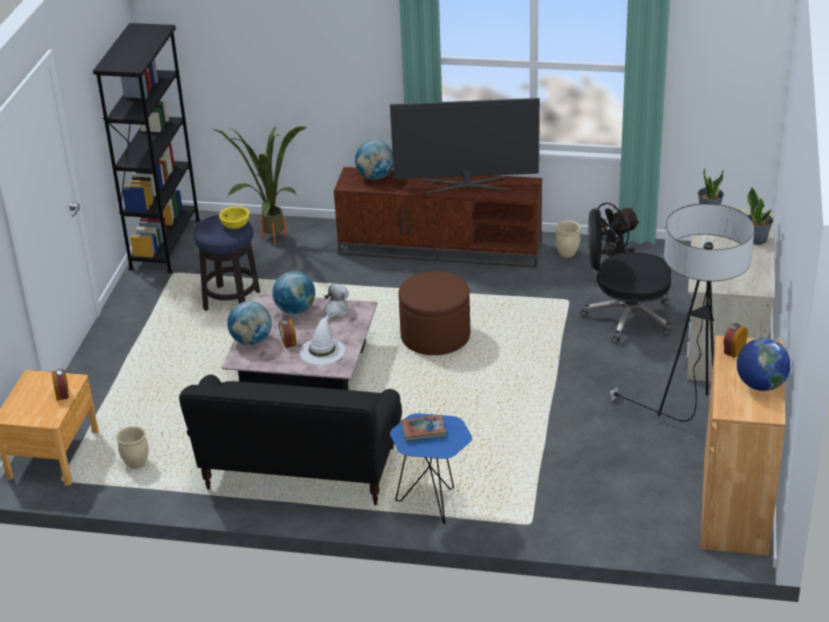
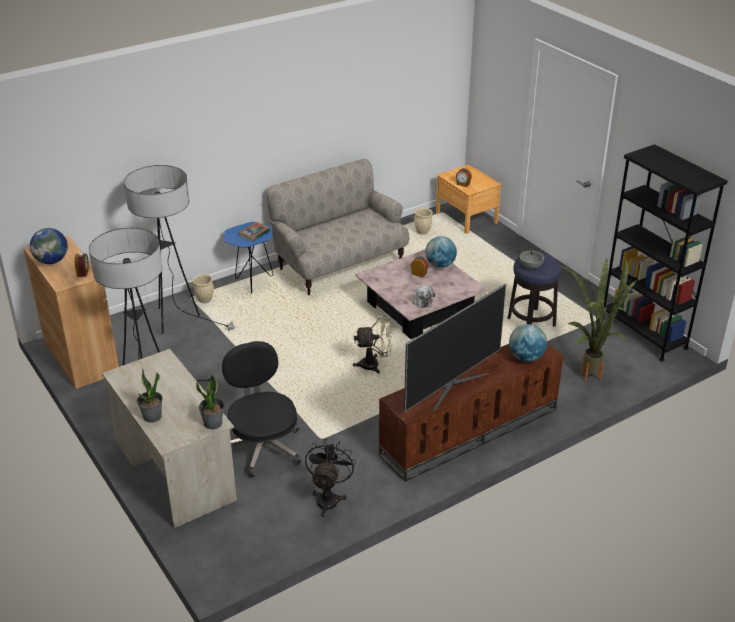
camera: 135 degrees right, 0 degrees up
black sofa [179,374,402,505] -> beige sofa [266,159,409,295]
yellow bowl [219,206,249,229] -> grey bowl [520,251,544,269]
globe [272,271,315,314] -> none
white hat [300,315,345,365] -> none
brown ottoman [399,271,470,355] -> beige fan [353,315,392,374]
beige planter [555,221,581,258] -> beige planter moved to [193,274,214,303]
black office chair [580,209,671,344] -> black office chair turned 75 degrees counterclockwise [222,341,301,478]
none -> floor lamp [124,165,236,334]

